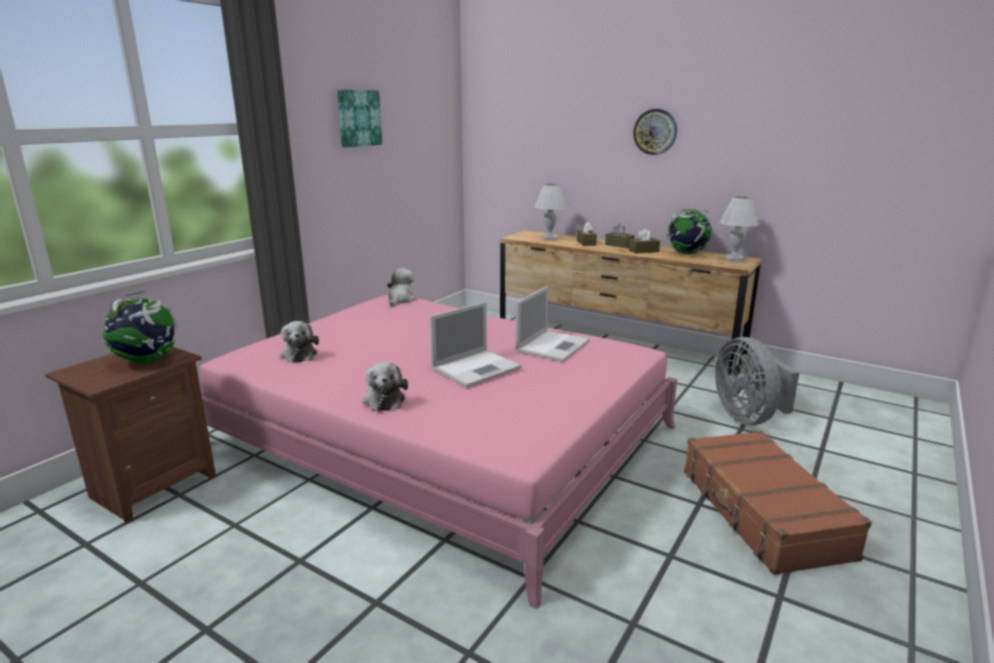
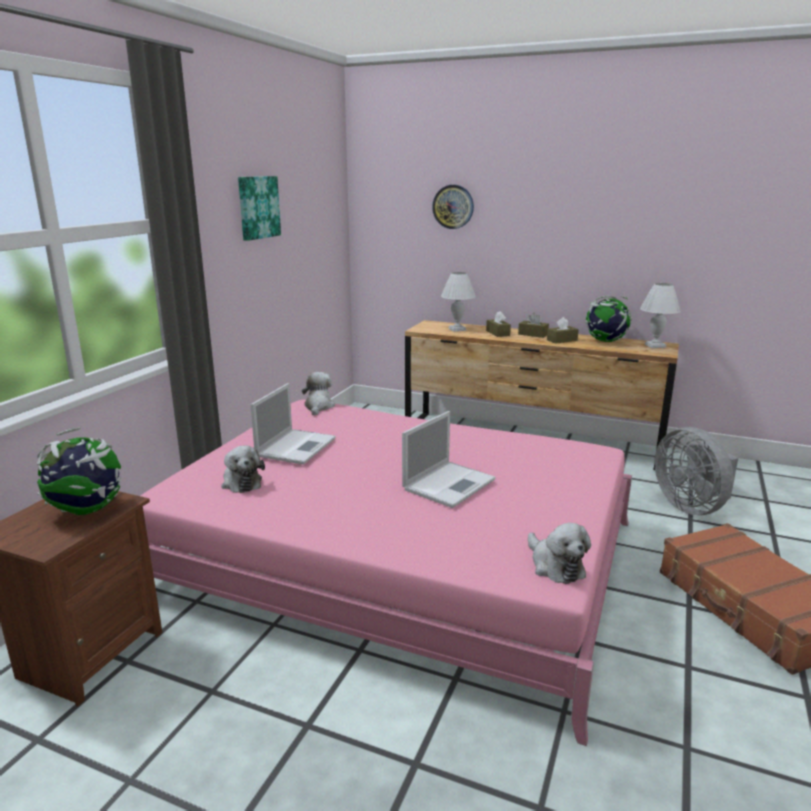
camera: 10 degrees left, 0 degrees up
plush toy [362,362,408,411] -> plush toy moved to [528,523,591,584]
laptop [515,286,590,362] -> laptop moved to [250,383,336,465]
wall clock [633,109,677,155] -> wall clock moved to [432,185,474,229]

